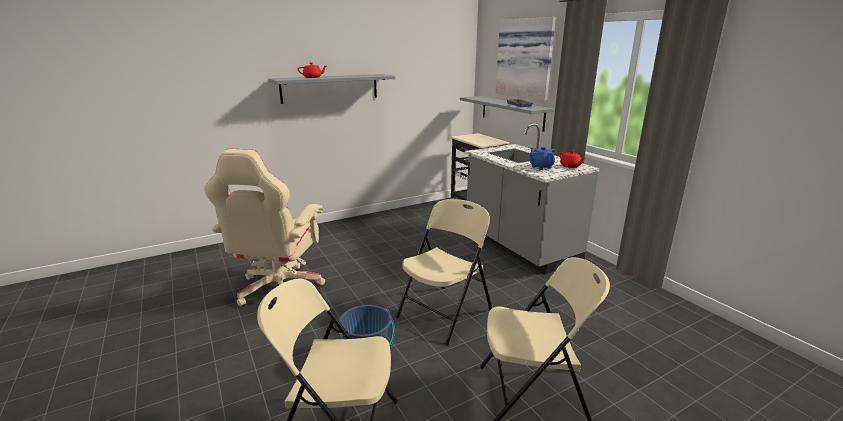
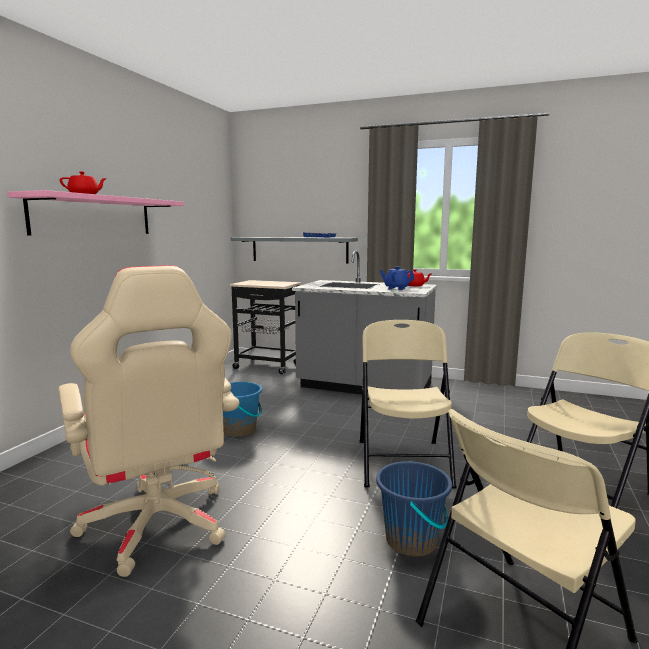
camera: 40 degrees left, 10 degrees down
grey shelf [268,74,395,104] -> pink shelf [7,190,184,236]
picture [496,17,556,101] -> none
none -> blue bucket [223,382,262,437]

